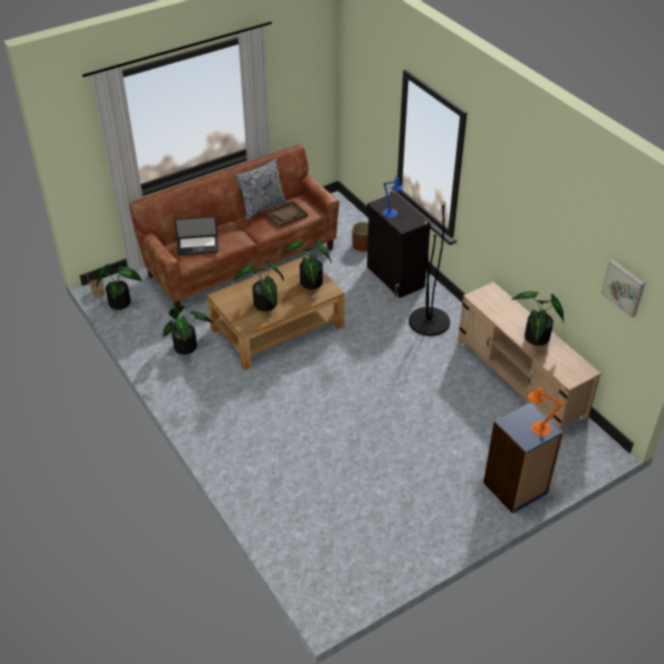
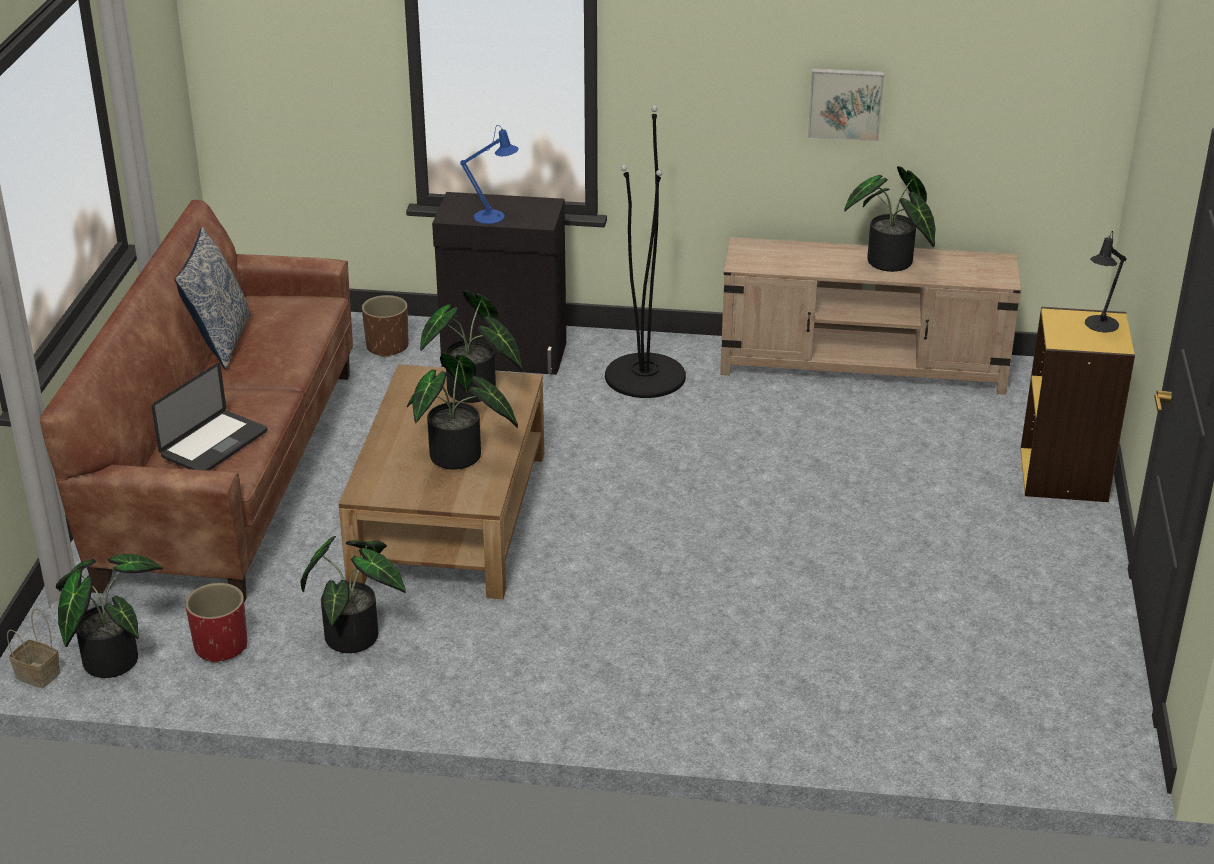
camera: 50 degrees left, 10 degrees down
brown tray [265,200,308,228] -> none
blue bookcase [483,402,564,514] -> yellow bookcase [1020,307,1135,502]
orange table lamp [528,386,564,436] -> black table lamp [1085,231,1127,332]
picture [601,259,645,318] -> picture moved to [808,68,885,141]
none -> red planter [185,583,247,663]

